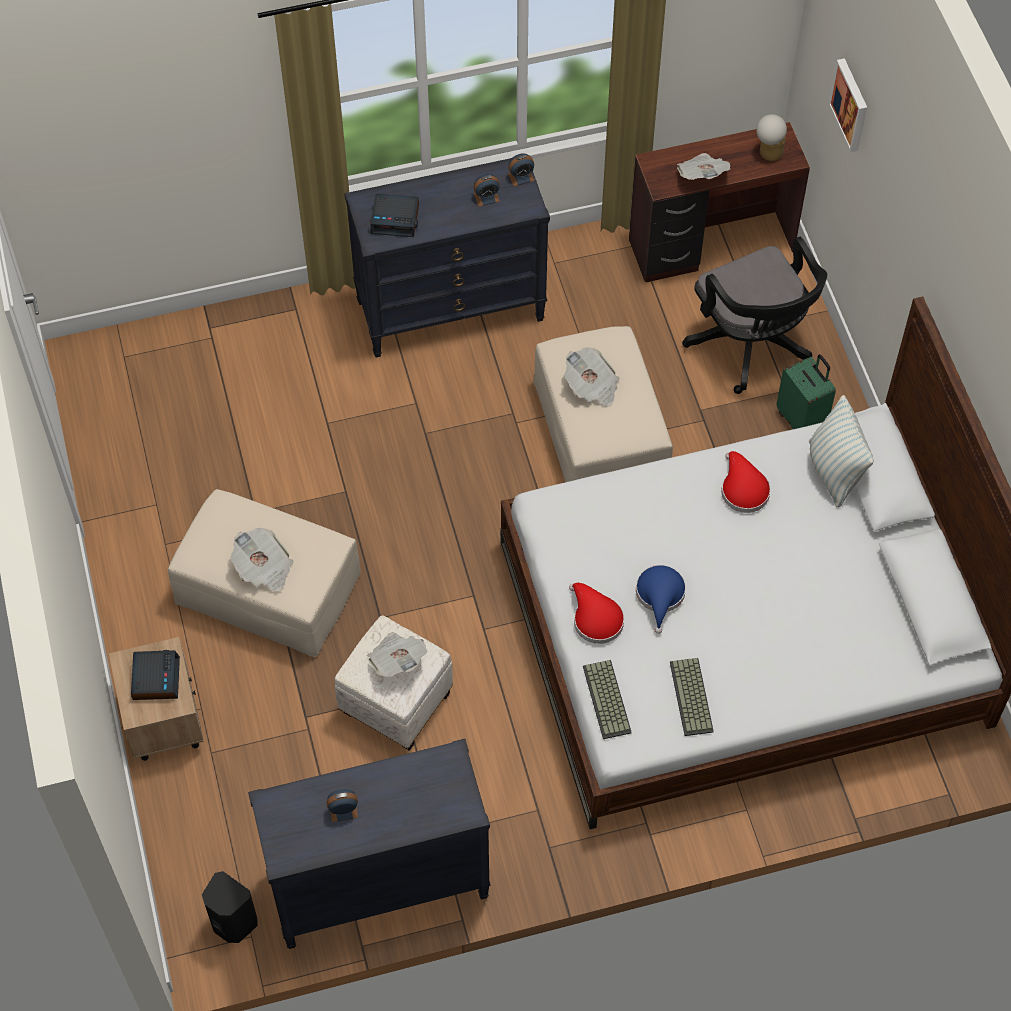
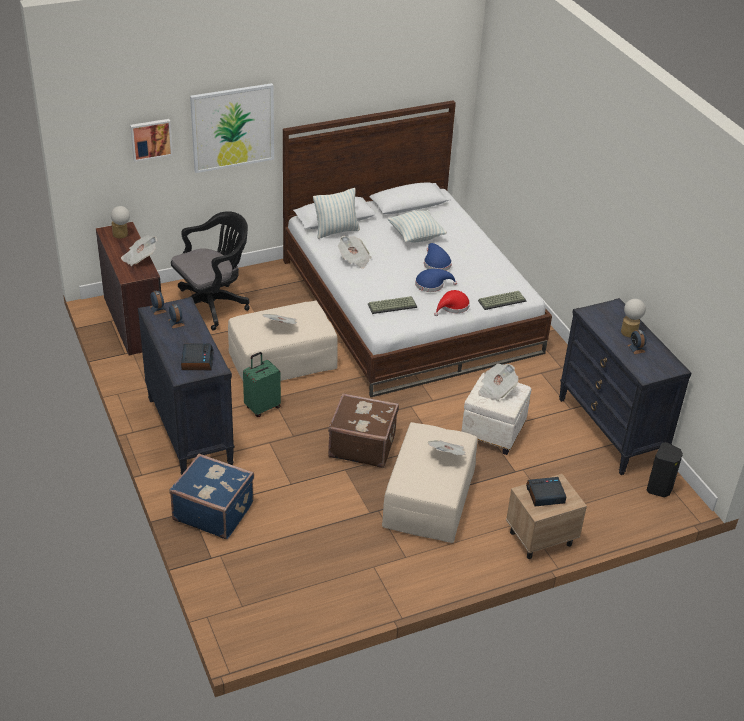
camera: 100 degrees left, 20 degrees down
keyboard [670,658,714,736] -> keyboard moved to [368,296,417,314]
red hat [721,451,771,513] -> newspaper [338,236,371,269]
green suitcase [776,354,836,429] -> green suitcase moved to [243,352,281,417]
none -> blue suitcase [169,453,254,539]
none -> picture [190,83,274,173]
none -> brown suitcase [328,393,399,468]
none -> pillow [388,210,447,242]
none -> blue hat [424,243,452,271]
none -> table lamp [621,299,646,337]

